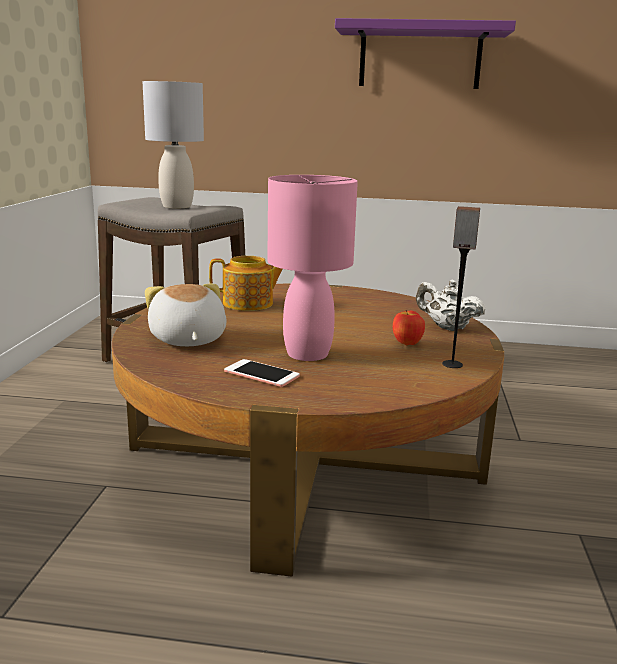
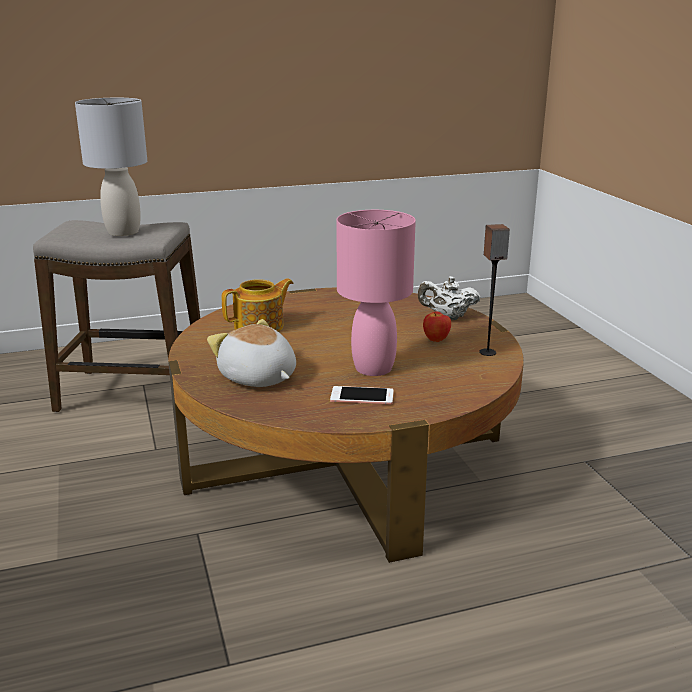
camera: 25 degrees left, 5 degrees up
purple shelf [335,18,516,89] -> none

